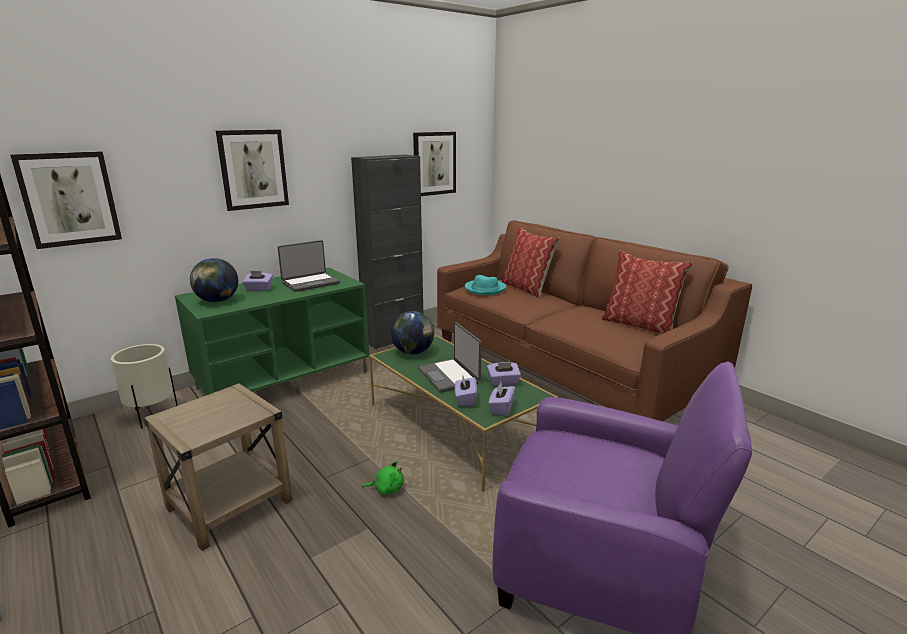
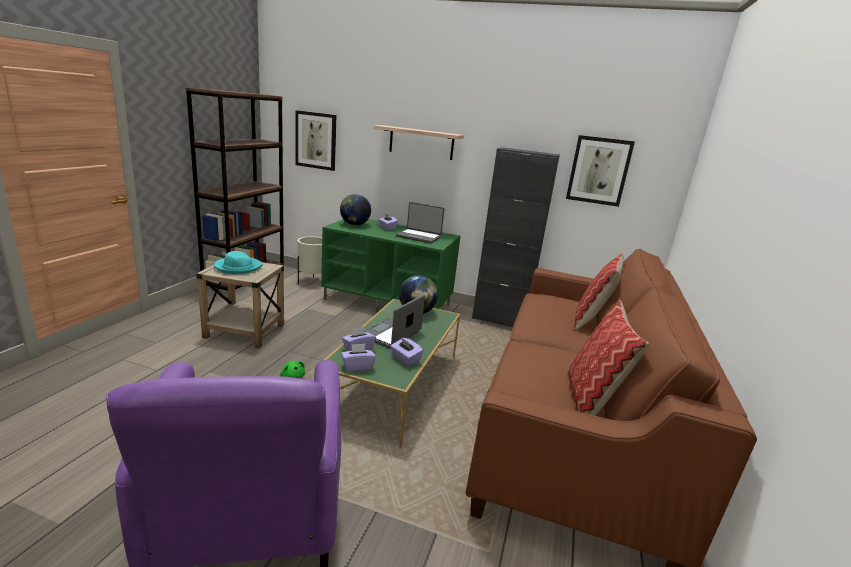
camera: 55 degrees right, 0 degrees up
picture [216,130,289,211] -> shelf [373,125,464,160]
turquoise hat [465,275,506,295] -> turquoise hat moved to [214,251,263,274]

